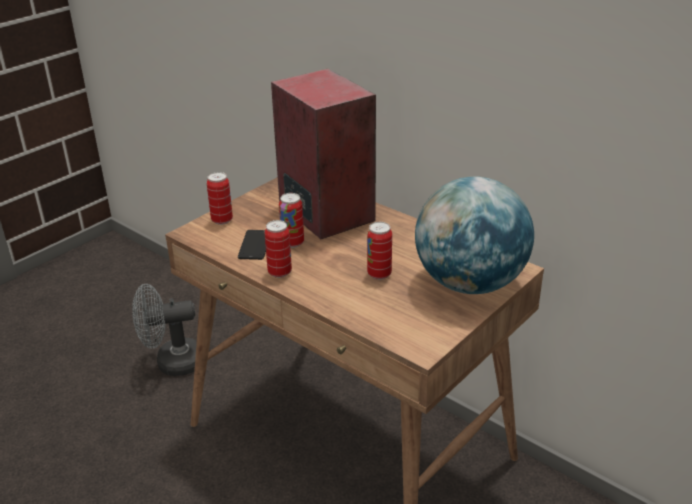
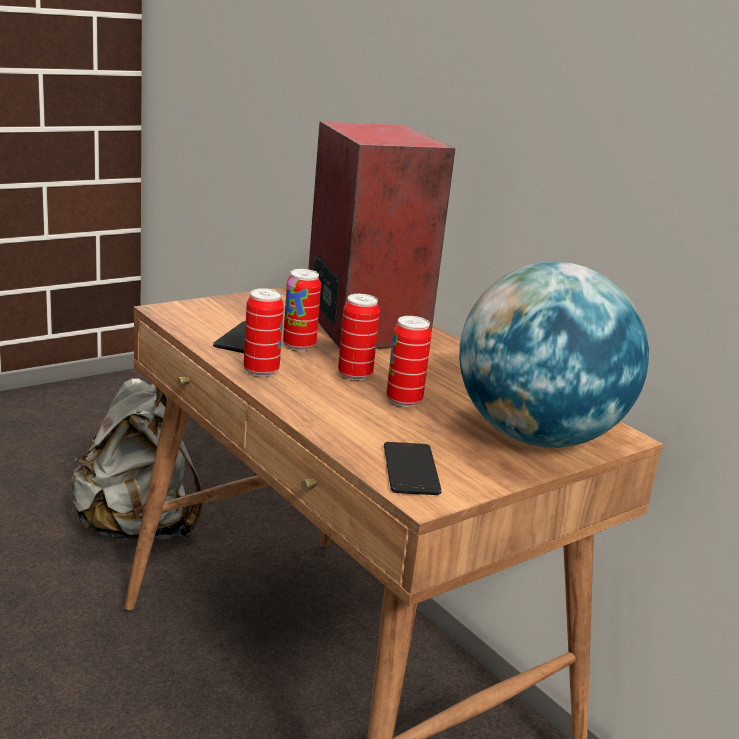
camera: 10 degrees right, 10 degrees down
grey fan [132,284,197,376] -> grey backpack [71,378,203,540]
can [207,172,233,225] -> can moved to [338,294,380,380]
none -> phone [384,442,442,495]

